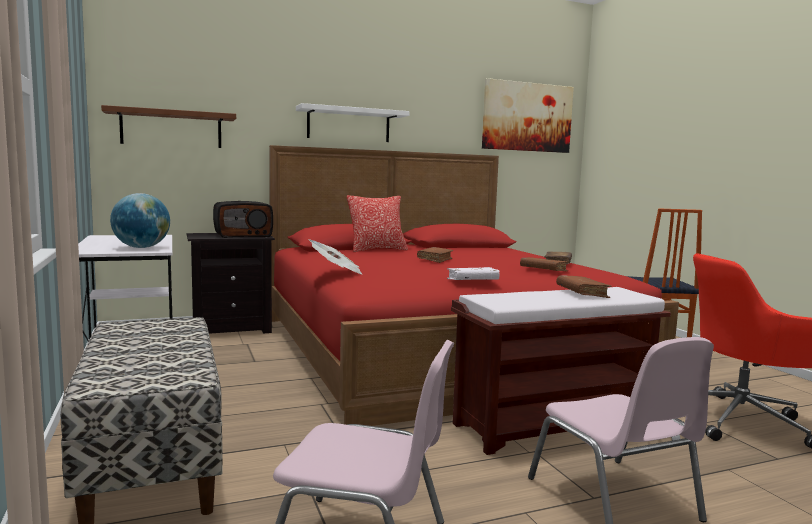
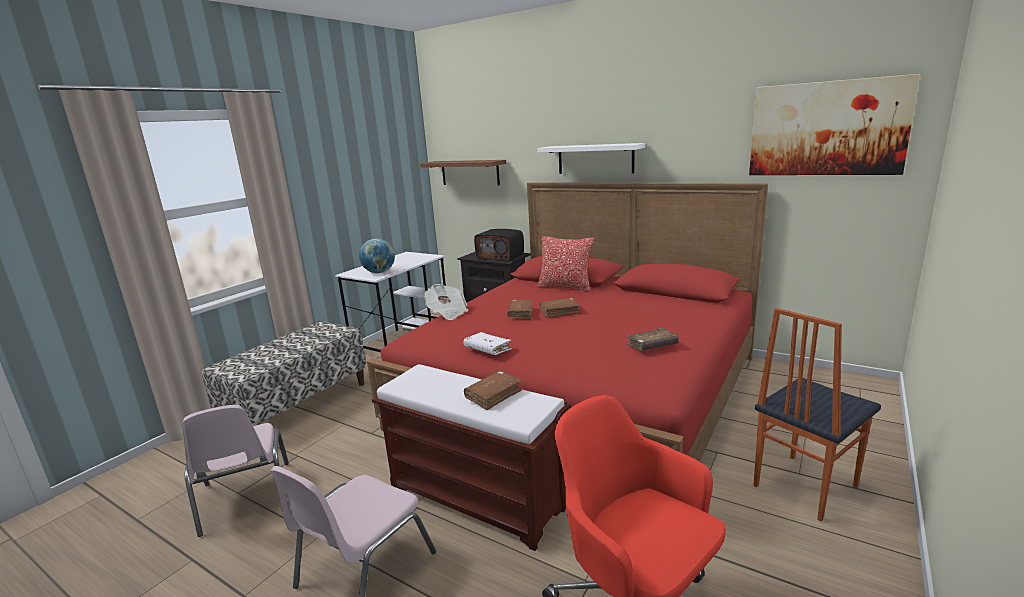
camera: 55 degrees right, 10 degrees up
brown book [520,257,569,272] -> brown book moved to [507,299,533,320]

